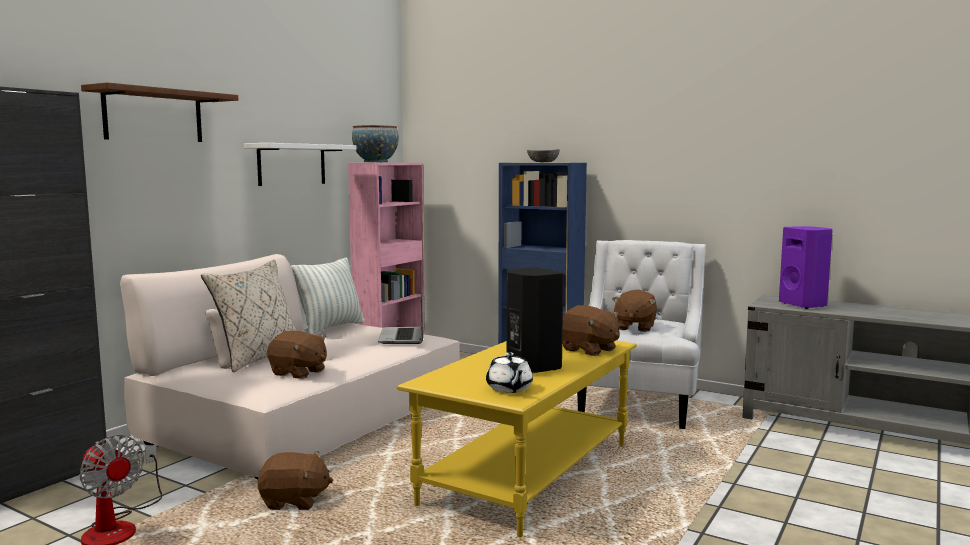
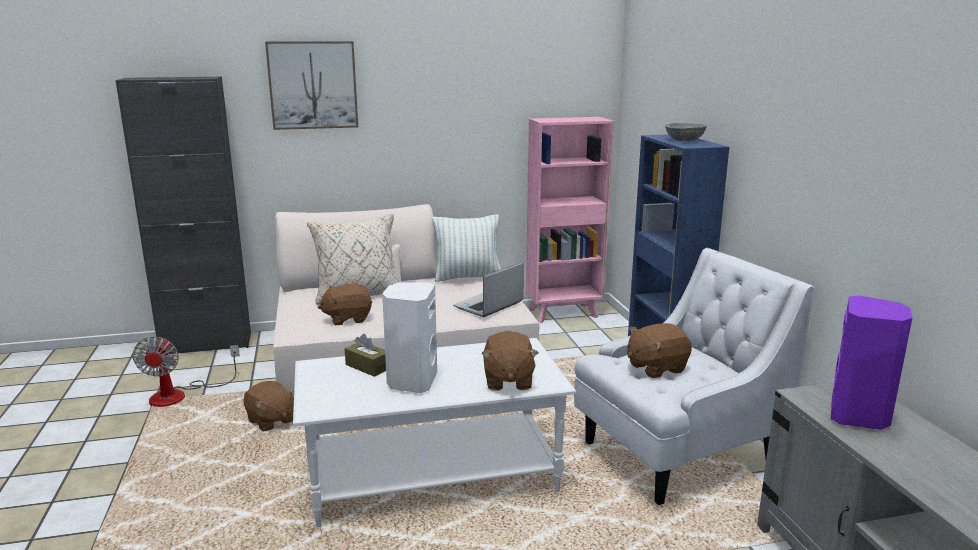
camera: 45 degrees right, 10 degrees up
brown shelf [81,82,238,142] -> picture [265,41,358,130]
white shelf [244,143,357,186] -> none
brown plush toy [267,331,327,379] -> brown plush toy turned 90 degrees clockwise [318,284,372,325]
bowl [352,125,399,162] -> none
yellow coffee table [397,341,637,537] -> white coffee table [293,338,576,527]
white teapot [486,352,533,393] -> none
black speaker [506,267,564,374] -> white speaker [382,282,437,393]
none -> brown tissue box [345,334,386,377]

